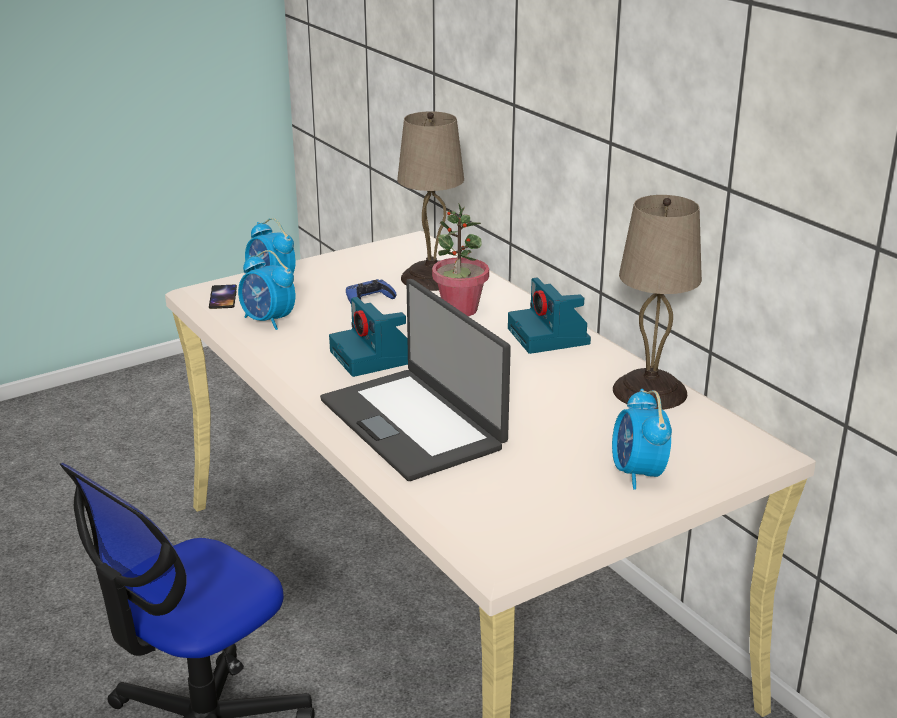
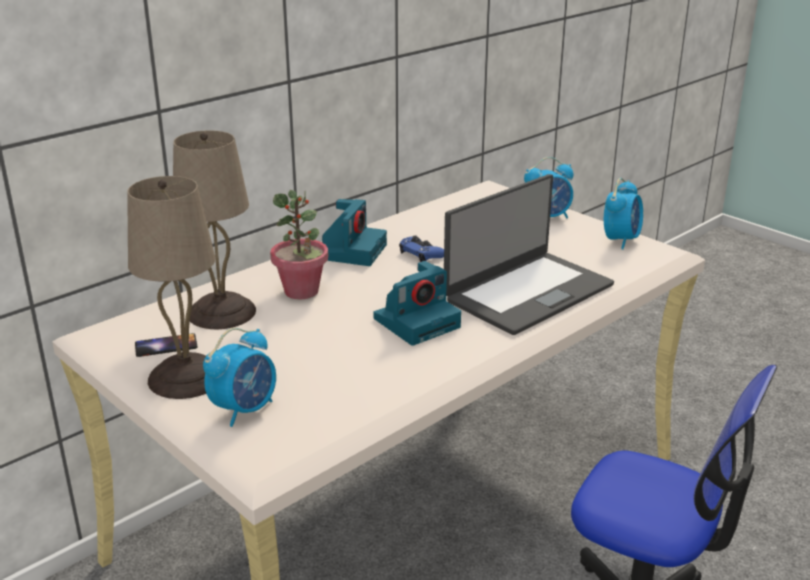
camera: 100 degrees left, 0 degrees up
phone [209,285,237,309] -> phone moved to [135,333,198,357]
alarm clock [238,250,295,330] -> alarm clock moved to [604,178,643,250]
blue game controller [346,279,397,303] -> blue game controller moved to [399,235,444,262]
camera [508,278,591,354] -> camera turned 45 degrees counterclockwise [322,199,387,266]
beige table lamp [613,195,702,410] -> beige table lamp moved to [127,176,216,399]

